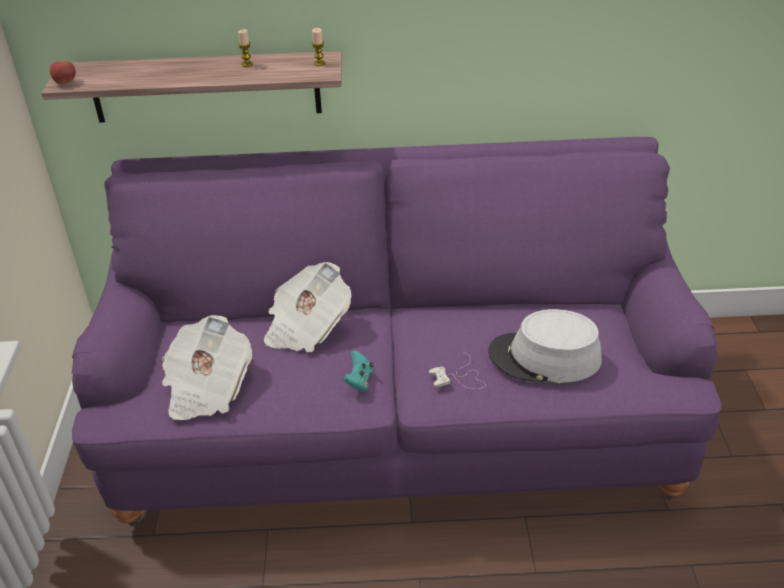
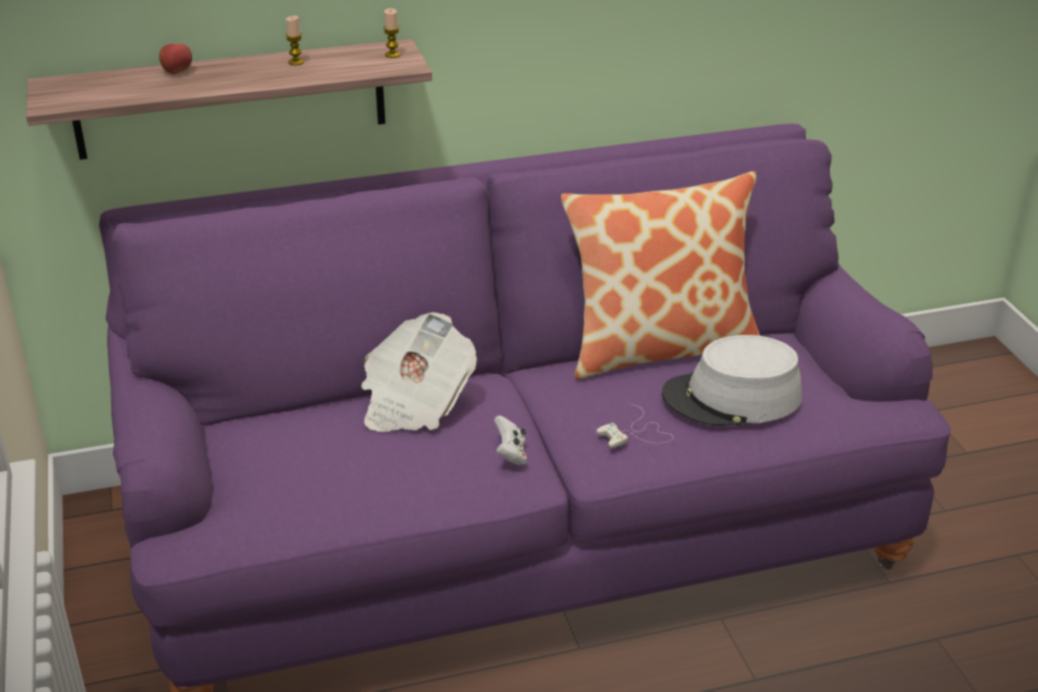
camera: 15 degrees left, 5 degrees down
apple [50,61,76,85] -> apple moved to [159,44,192,74]
newspaper [162,315,252,420] -> none
turquoise game controller [343,350,374,391] -> white game controller [494,416,527,465]
none -> pillow [561,171,760,379]

